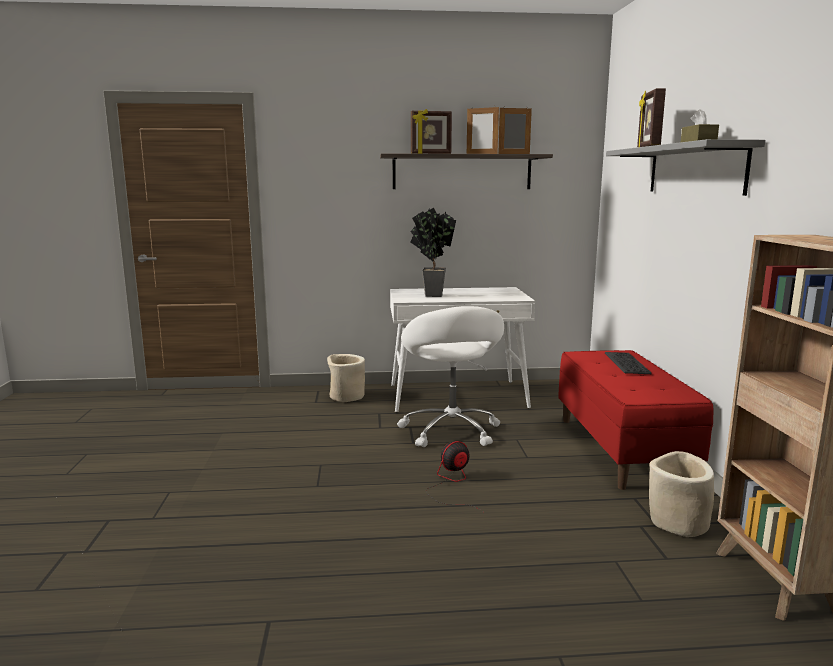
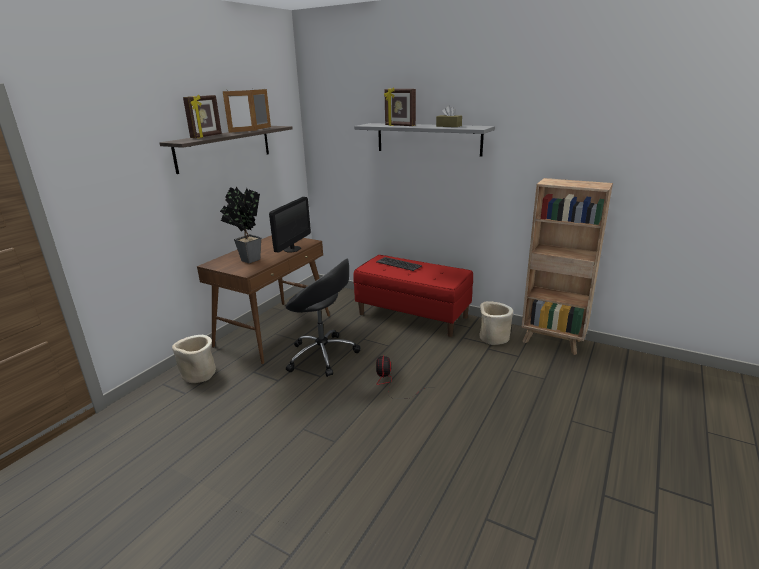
camera: 55 degrees left, 10 degrees up
white desk [390,287,535,413] -> brown desk [197,235,330,364]
white office chair [397,306,504,447] -> black office chair [286,259,361,377]
none -> monitor [269,197,311,252]

